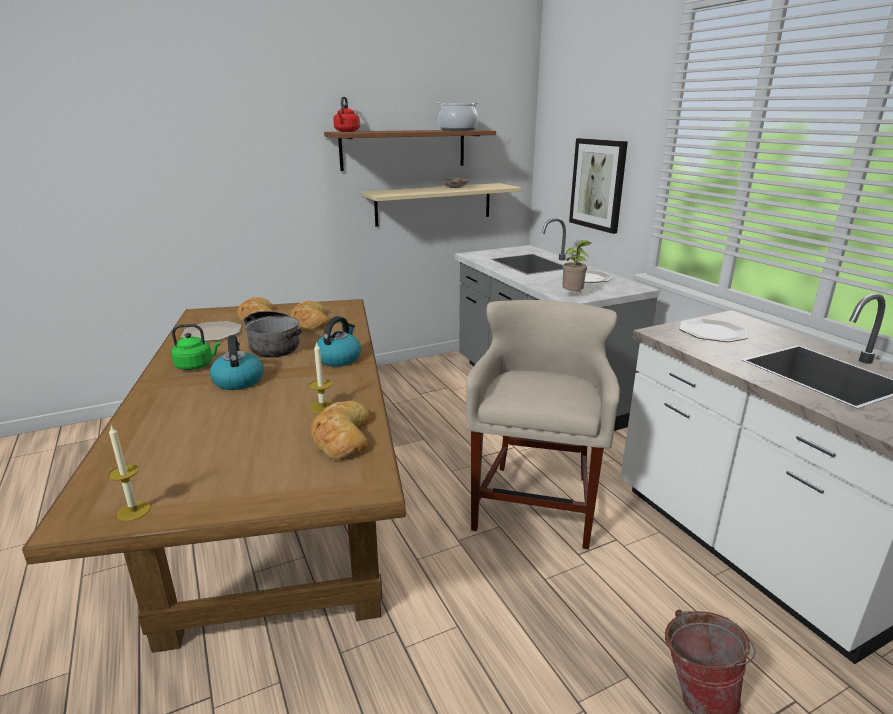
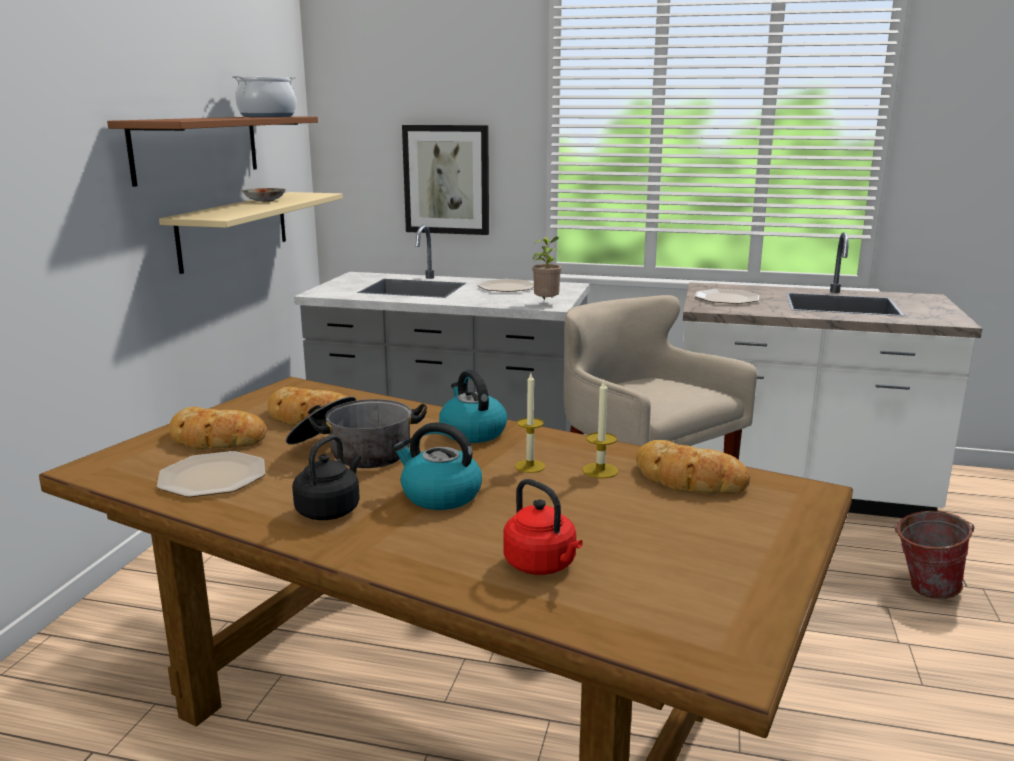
camera: 50 degrees left, 5 degrees down
candle [108,426,151,521] -> candle moved to [515,373,545,473]
green kettle [171,324,221,370] -> black kettle [292,435,361,520]
red kettle [333,97,360,132] -> red kettle moved to [504,479,583,575]

